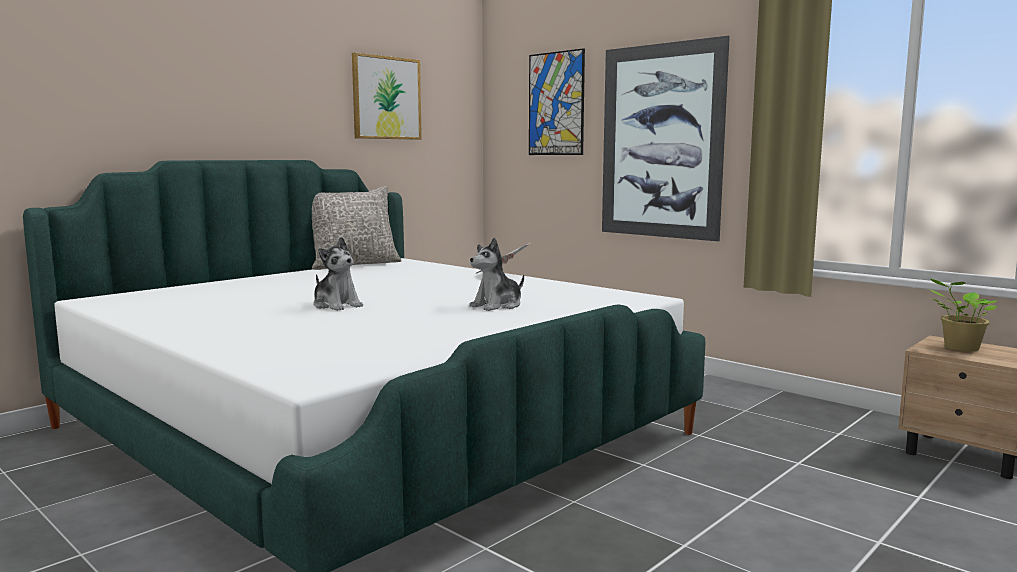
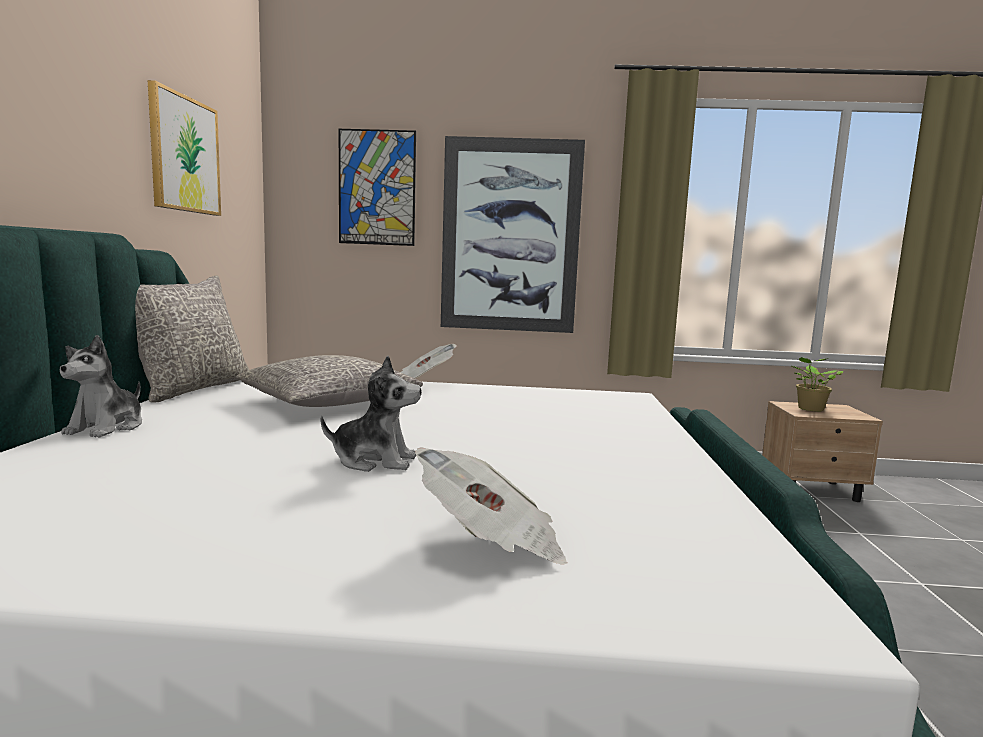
camera: 40 degrees left, 0 degrees up
plush toy [469,237,524,311] -> plush toy moved to [60,335,142,438]
none -> grey pillow [236,355,423,407]
none -> newspaper [415,448,568,565]

